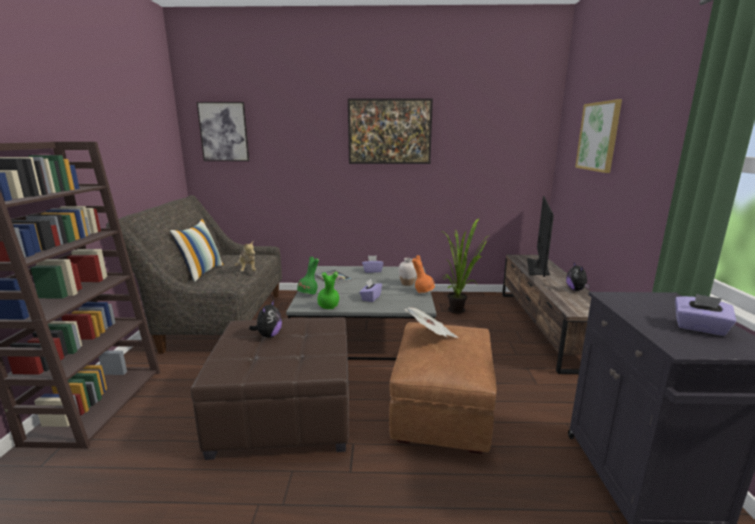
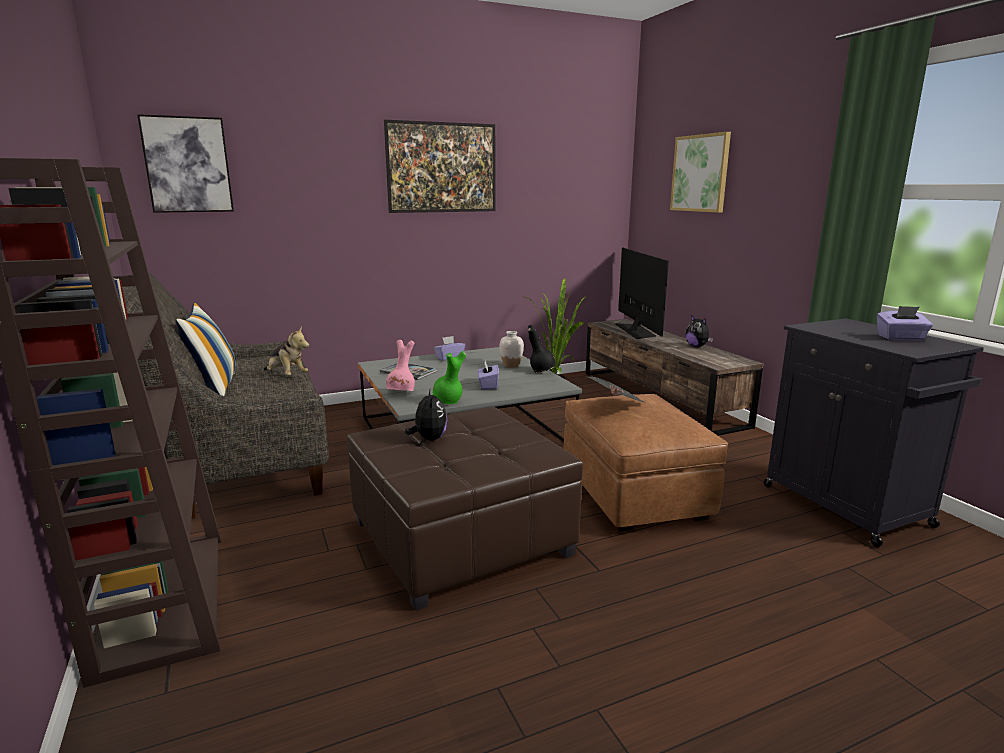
camera: 25 degrees left, 0 degrees up
green vase [297,257,319,294] -> pink vase [386,340,415,391]
orange vase [412,255,435,294] -> black vase [528,325,556,373]

